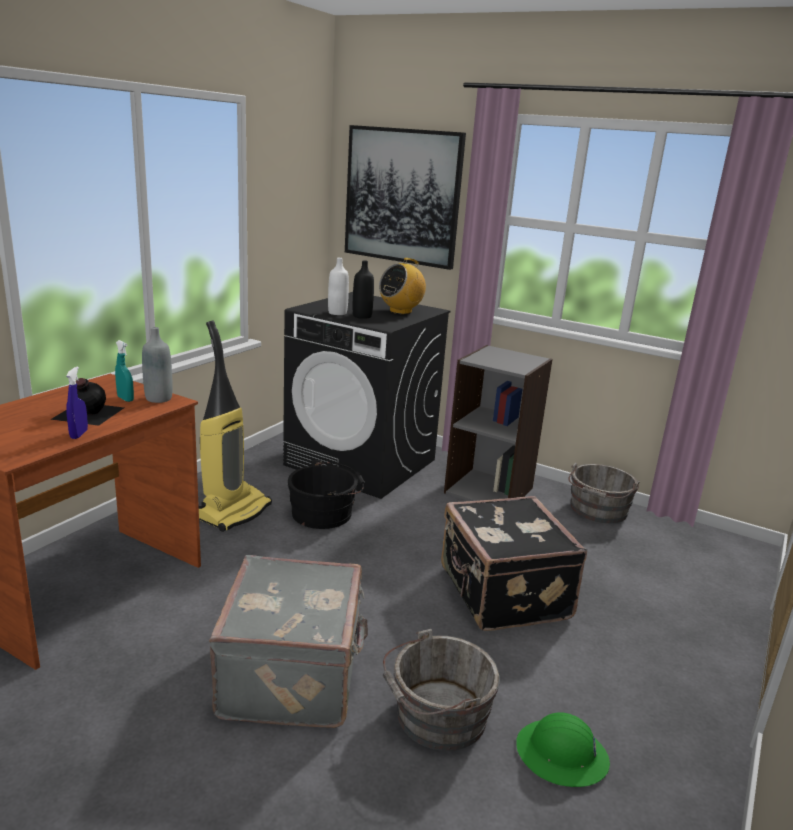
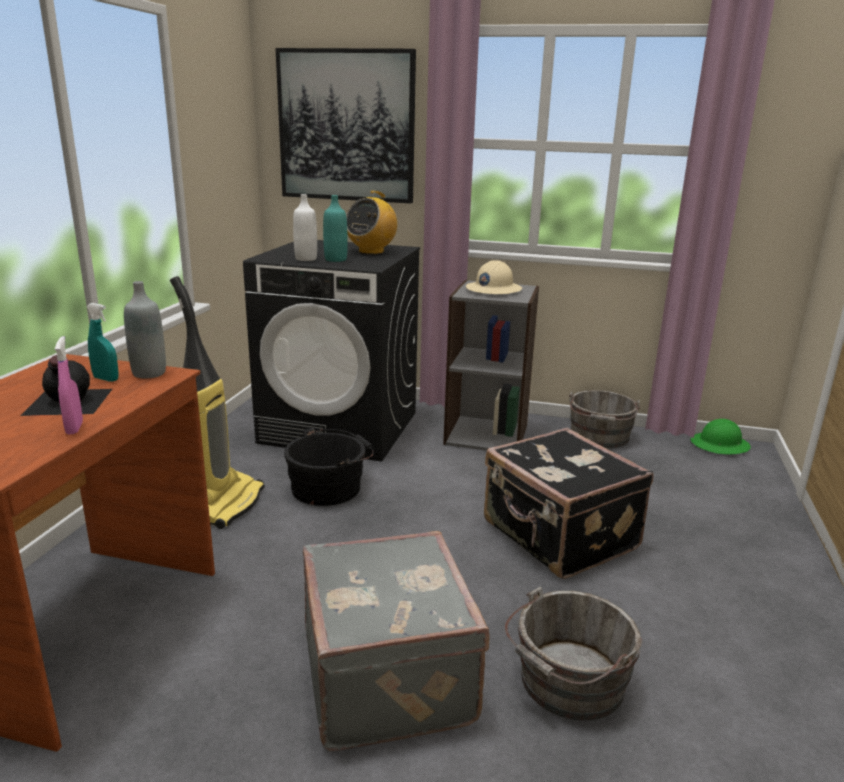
camera: 15 degrees left, 0 degrees up
blue spray bottle [66,366,88,439] -> pink spray bottle [55,336,83,434]
black bottle [353,261,374,319] -> turquoise bottle [323,195,348,262]
green hard hat [516,712,610,787] -> green hard hat moved to [691,419,751,454]
none -> beige hard hat [466,260,522,294]

